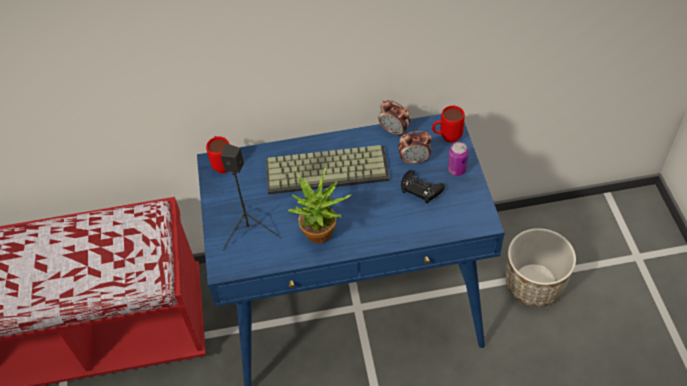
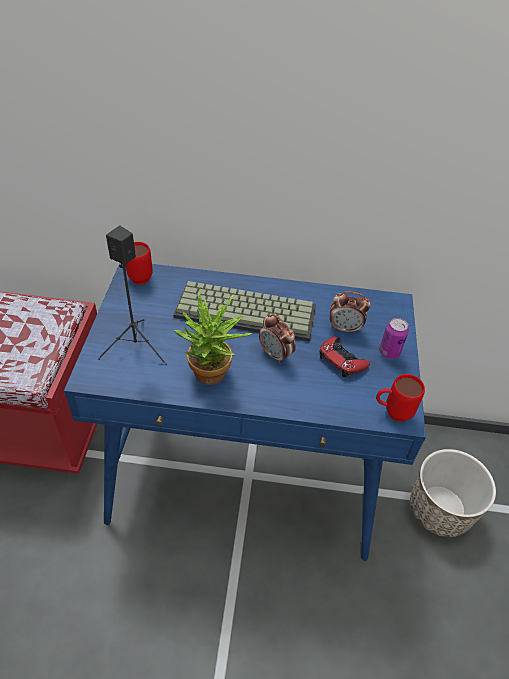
camera: 10 degrees right, 5 degrees down
alarm clock [379,100,410,137] -> alarm clock moved to [259,314,296,364]
black game controller [401,170,445,203] -> red game controller [319,336,370,378]
red mug [432,106,465,143] -> red mug moved to [376,374,425,422]

